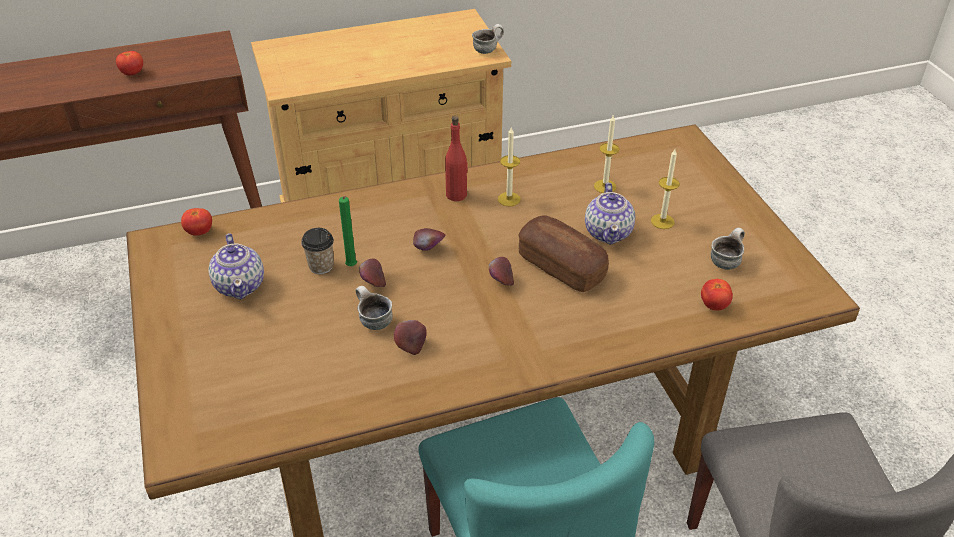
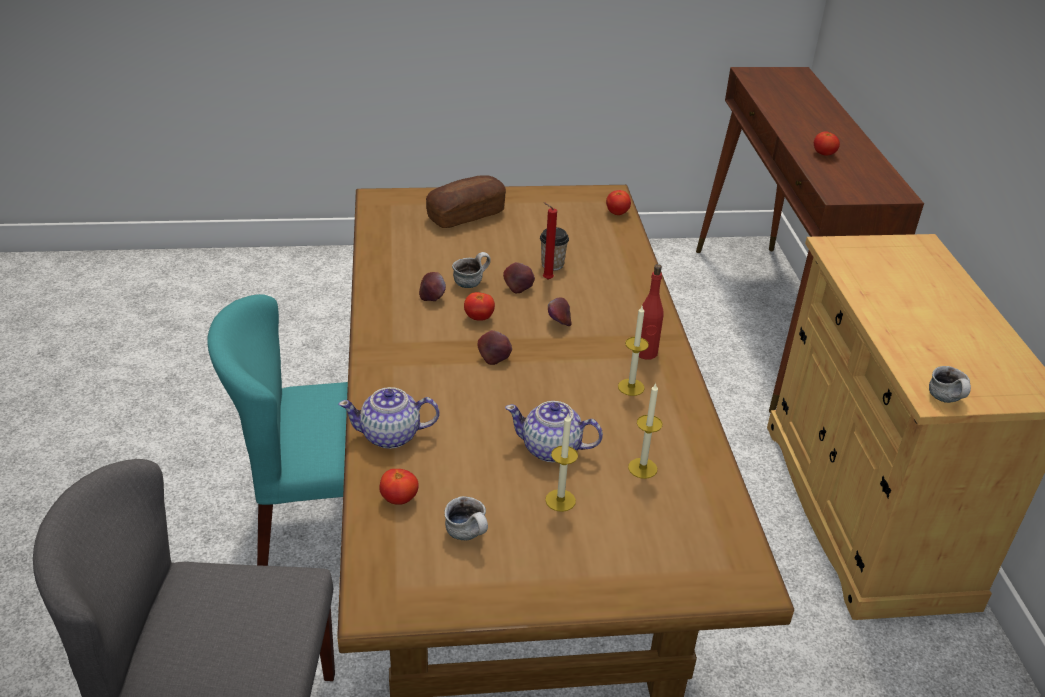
camera: 100 degrees right, 5 degrees down
teapot [209,233,264,299] -> teapot moved to [338,387,439,449]
green candle [339,196,357,266] -> red candle [543,202,557,279]
bread [518,215,609,292] -> bread moved to [426,175,506,228]
none -> tomato [464,292,495,321]

